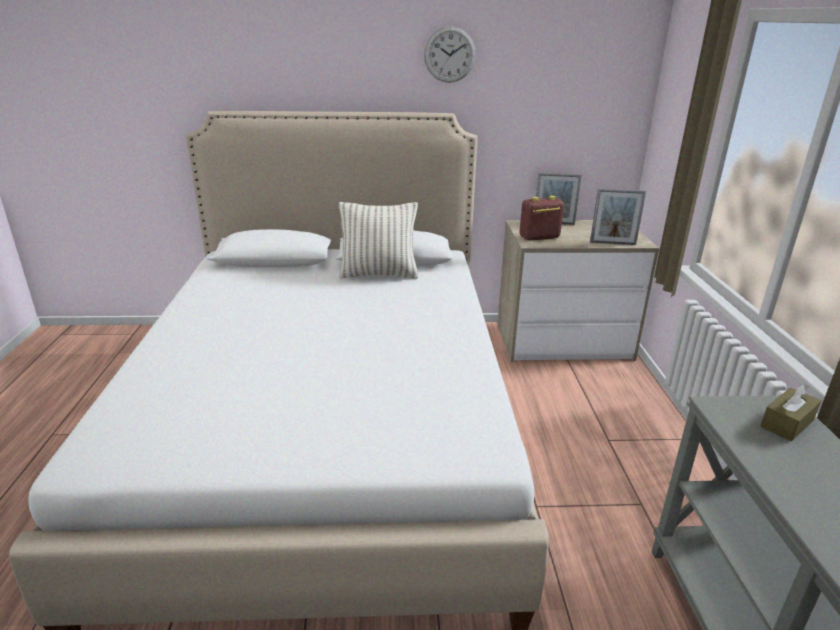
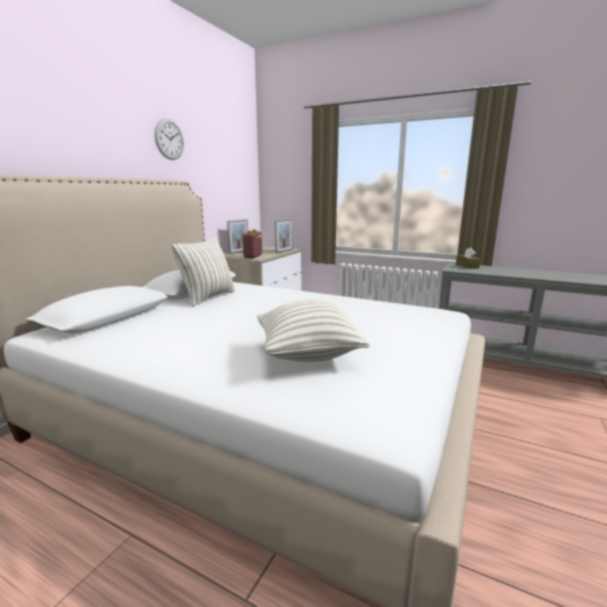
camera: 60 degrees left, 10 degrees down
none -> pillow [257,299,370,362]

